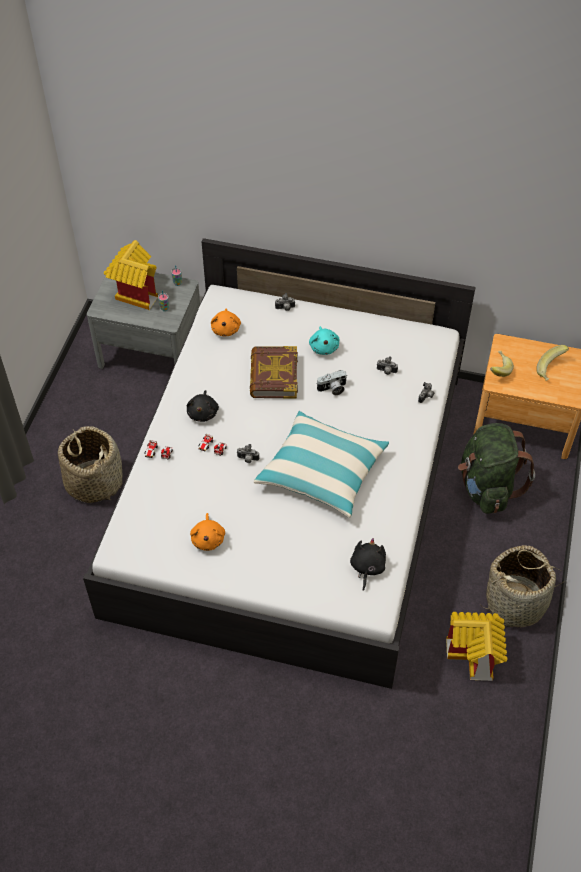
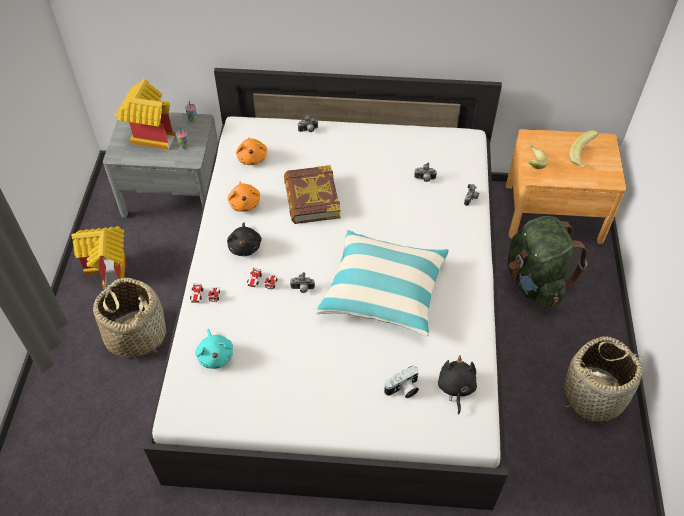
camera: 10 degrees left, 0 degrees up
orange plush toy [190,513,225,551] -> orange plush toy moved to [227,181,260,212]
turquoise plush toy [309,326,340,355] -> turquoise plush toy moved to [195,329,233,369]
camera [317,370,347,395] -> camera moved to [384,365,419,398]
toy house [446,612,507,681] -> toy house moved to [72,226,125,289]

